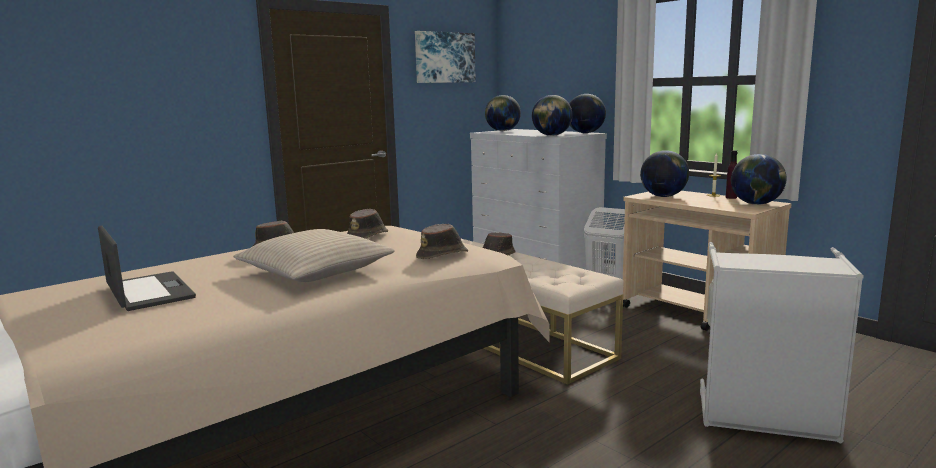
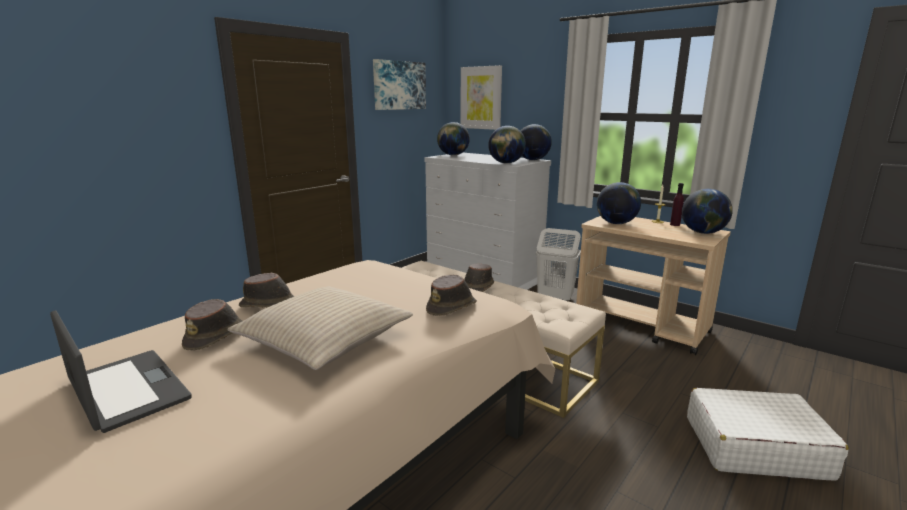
camera: 10 degrees left, 5 degrees up
brown hat [347,209,388,239] -> brown hat moved to [182,299,242,351]
grey laundry basket [700,242,864,443] -> white suitcase [687,388,849,481]
none -> picture [460,65,502,130]

